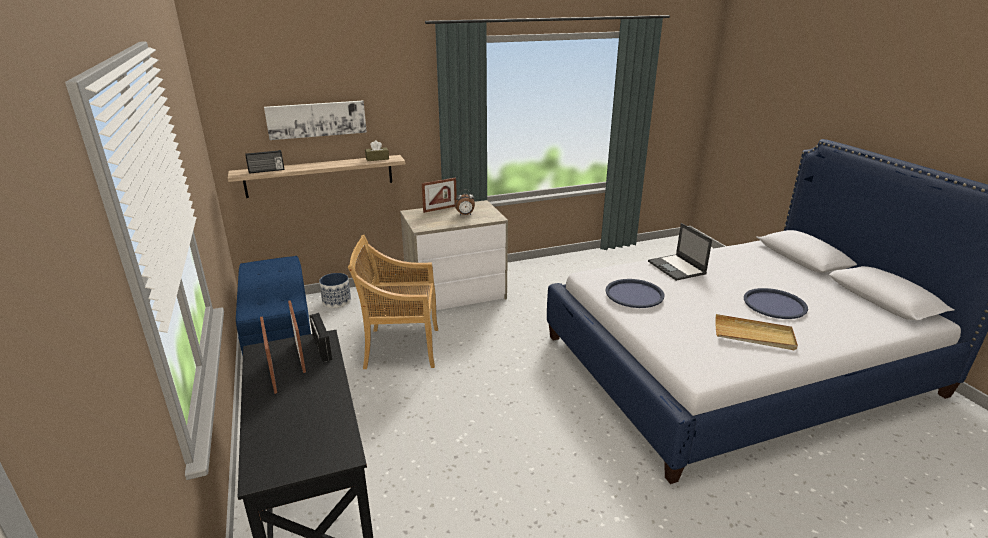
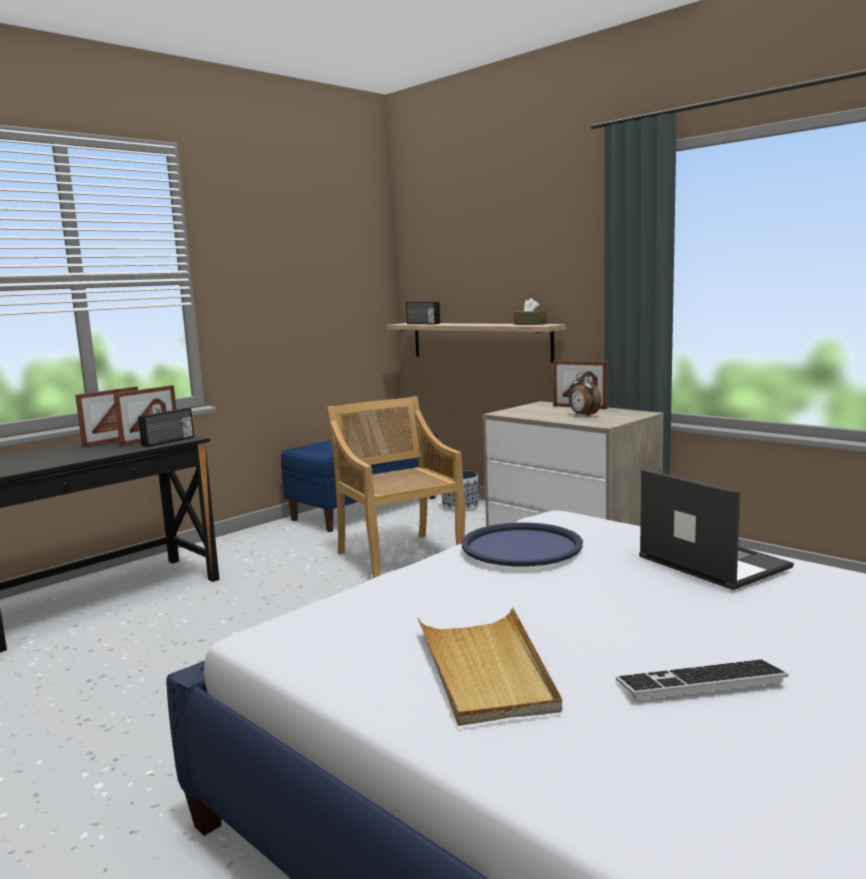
camera: 65 degrees right, 15 degrees down
picture [264,101,367,140] -> none
laptop [648,223,712,281] -> laptop turned 105 degrees clockwise [639,469,794,590]
blue tray [744,288,808,319] -> keyboard [616,659,788,700]

